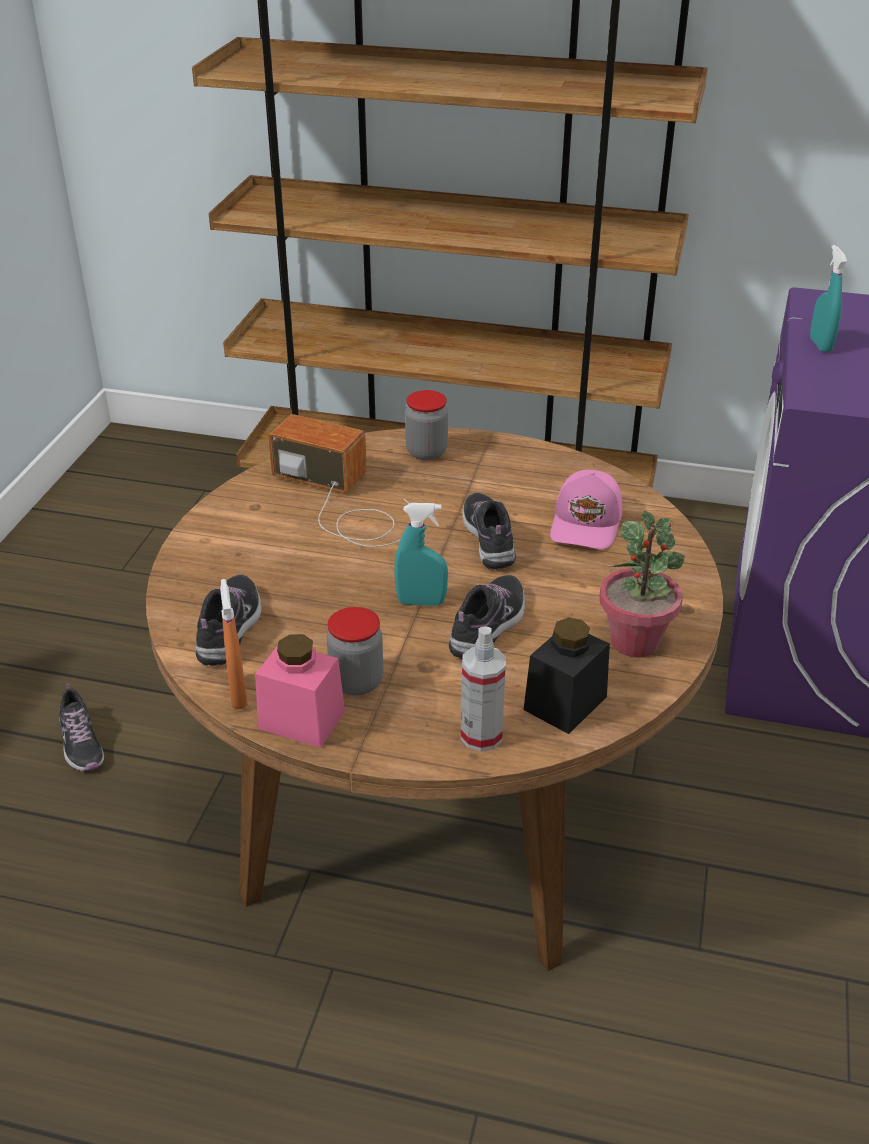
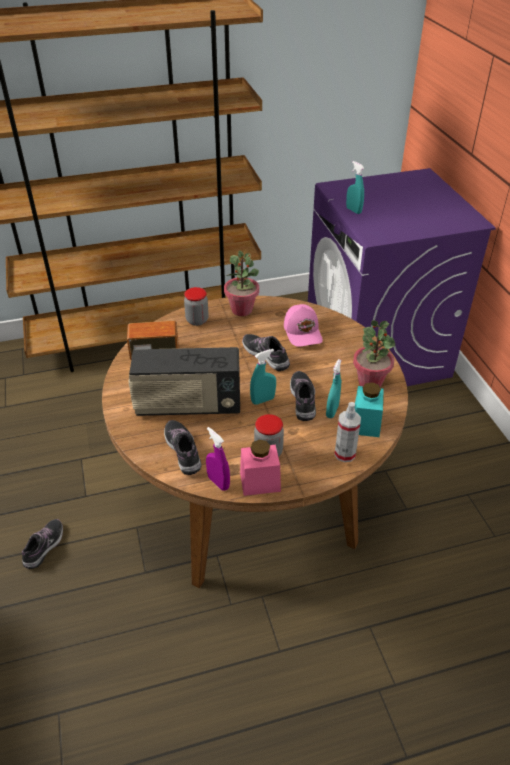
camera: 30 degrees left, 5 degrees up
shoe [59,684,104,771] -> shoe turned 105 degrees counterclockwise [22,519,63,569]
orange spray bottle [220,579,248,709] -> purple spray bottle [206,427,230,491]
black jar [523,617,610,734] -> turquoise jar [355,382,384,437]
none -> radio [129,347,240,416]
none -> potted plant [224,251,259,316]
none -> turquoise spray bottle [326,359,341,418]

